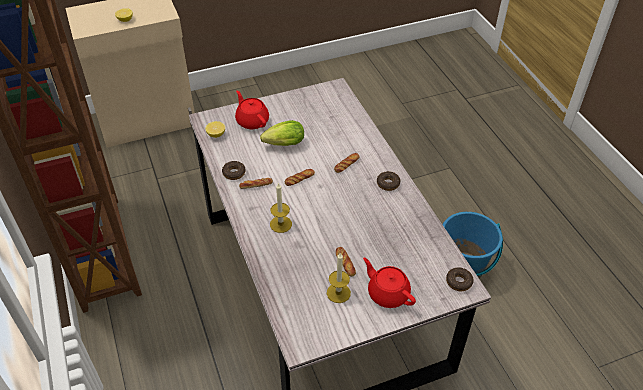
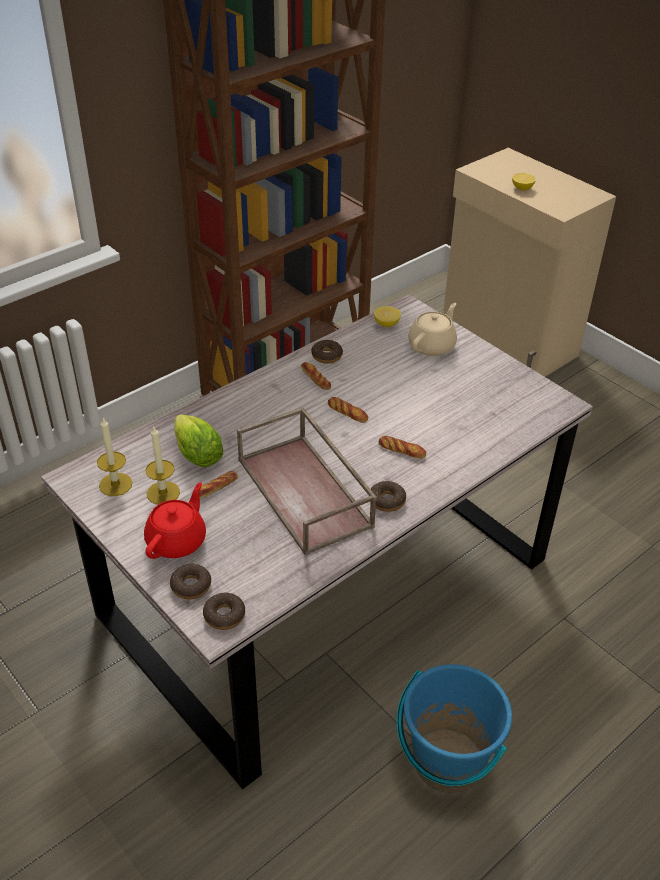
camera: 70 degrees right, 5 degrees down
red teapot [235,90,269,129] -> beige teapot [408,303,457,356]
lettuce [260,120,304,146] -> lettuce moved to [175,414,223,467]
candle [270,183,292,233] -> candle moved to [97,418,132,496]
none -> donut [170,564,211,599]
none -> brown tray [237,407,377,555]

